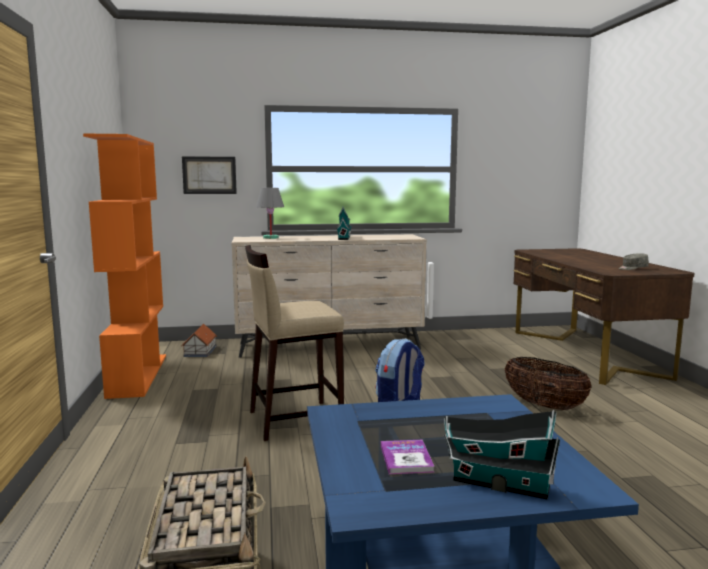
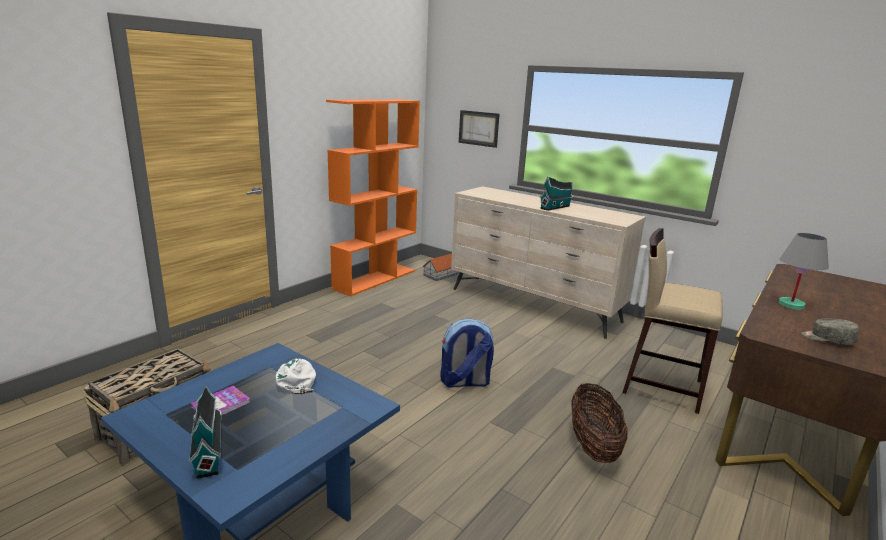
camera: 45 degrees right, 10 degrees up
beige stool [245,245,344,441] -> beige stool moved to [623,228,723,414]
grey table lamp [256,188,284,239] -> grey table lamp moved to [779,233,829,310]
none -> white cap [276,359,316,394]

